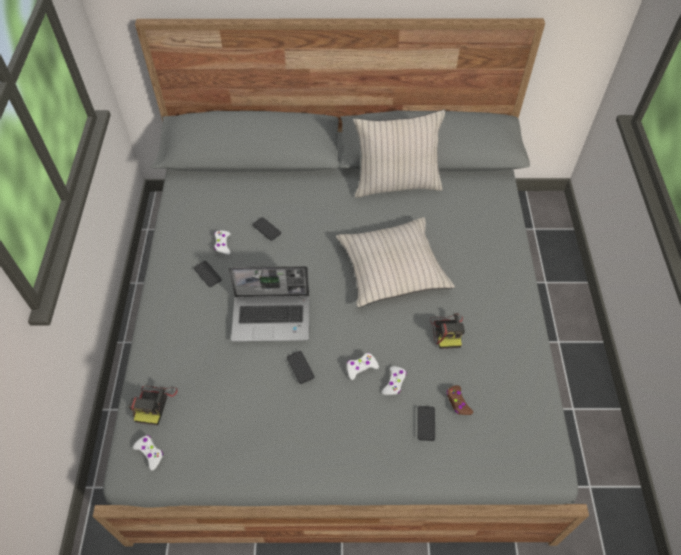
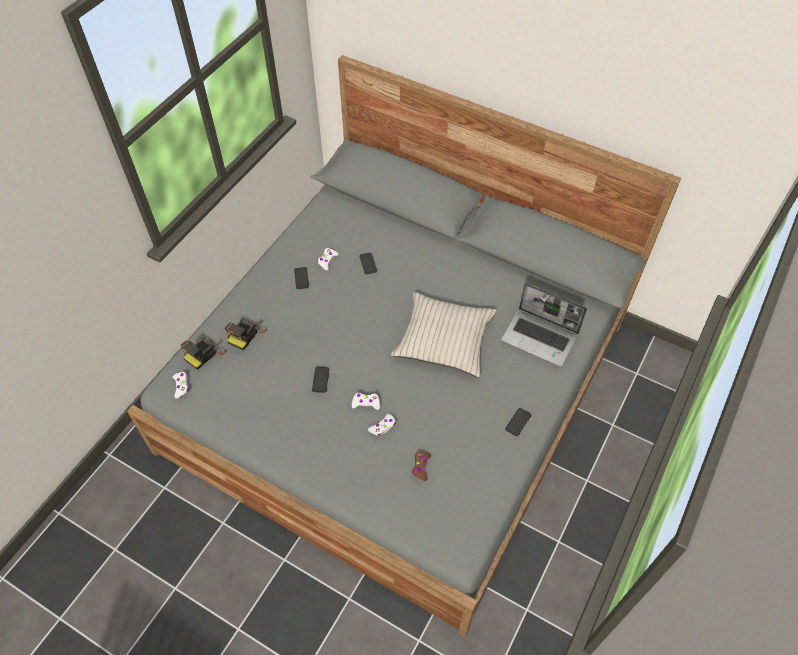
camera: 30 degrees right, 0 degrees up
laptop [228,266,310,342] -> laptop moved to [501,283,587,367]
beige pillow [353,110,446,198] -> none
phone [417,406,435,441] -> phone moved to [505,408,531,436]
camera [430,313,465,349] -> camera moved to [225,319,266,350]

